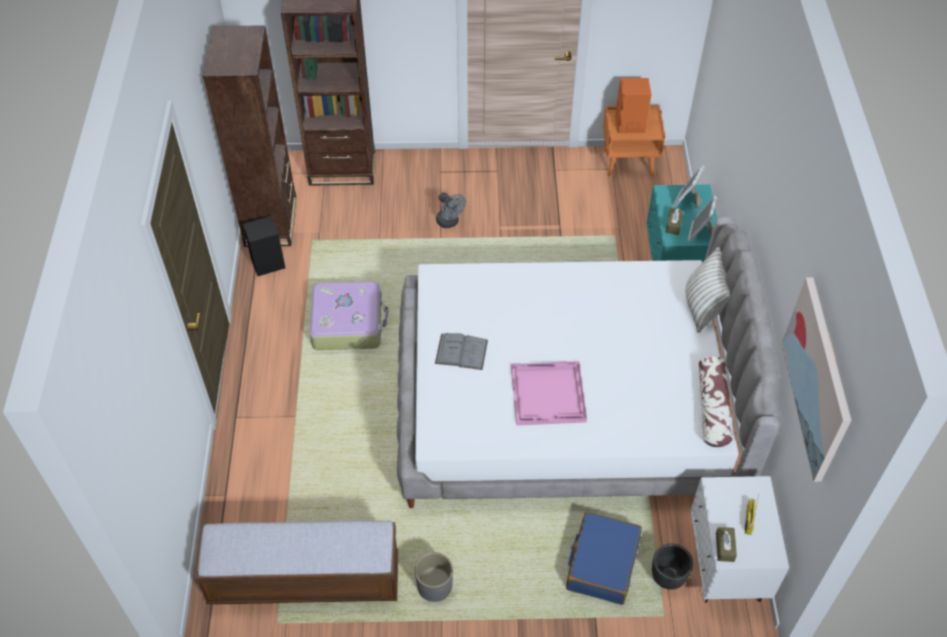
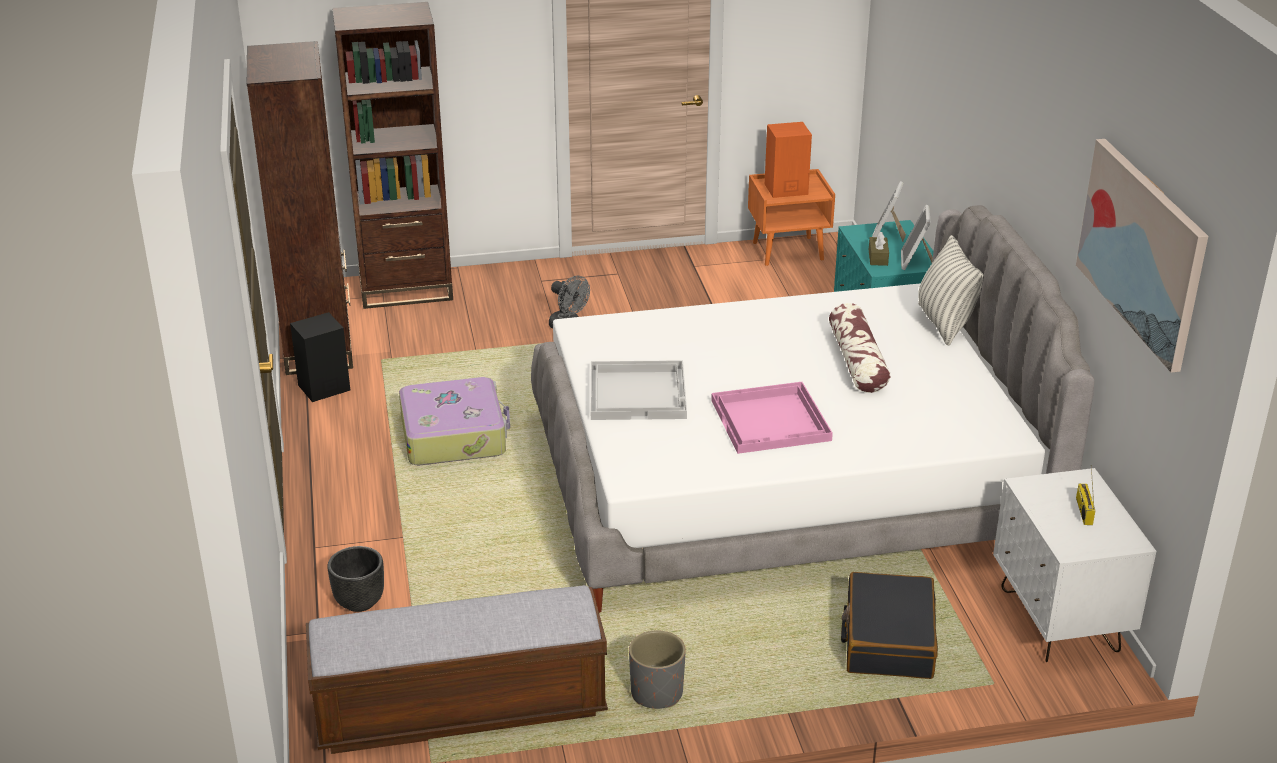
camera: 10 degrees left, 20 degrees down
grey book [435,333,488,370] -> white tray [591,360,687,420]
blue suitcase [566,512,642,605] -> black suitcase [841,572,938,679]
black planter [652,543,693,590] -> black planter moved to [327,546,384,612]
pillow [699,356,733,447] -> pillow moved to [829,303,890,393]
brown tissue box [716,527,737,562] -> none

